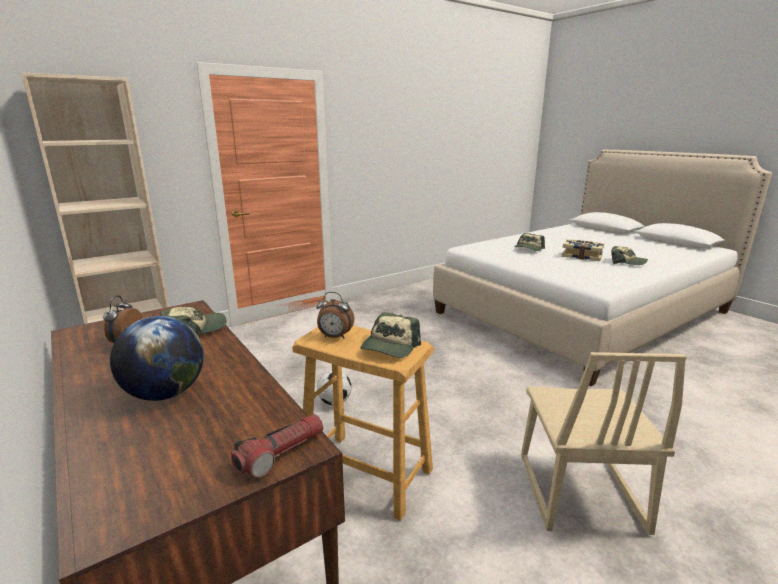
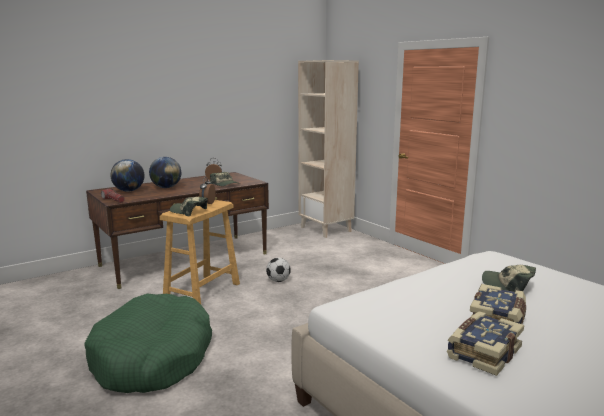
camera: 90 degrees right, 5 degrees down
beige chair [521,352,687,535] -> green dog bed [84,293,212,393]
cap [611,246,648,265] -> book [447,311,524,376]
none -> globe [110,159,144,192]

